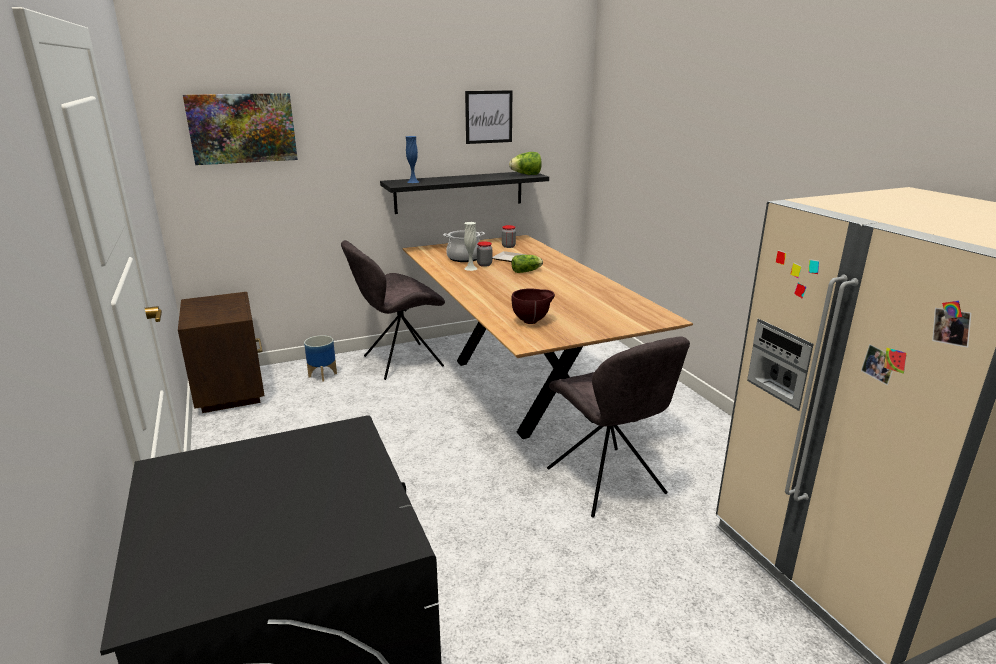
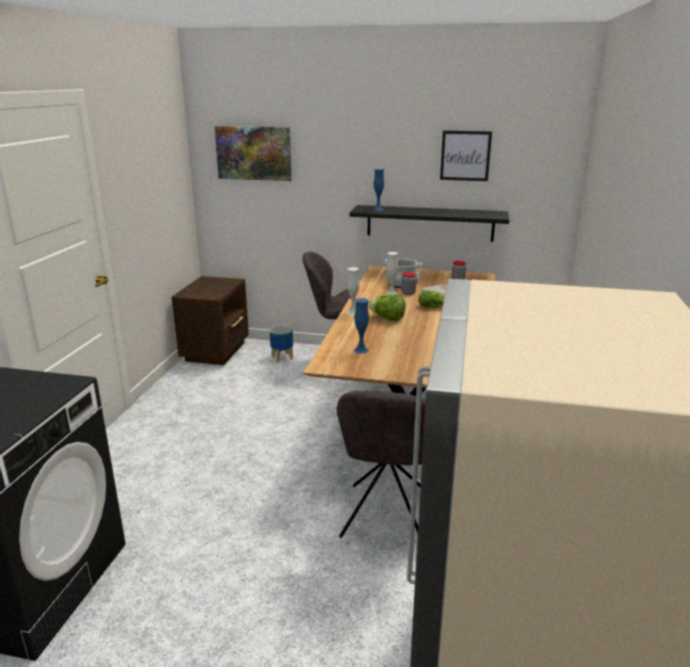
camera: 35 degrees right, 0 degrees up
lettuce [509,152,542,175] -> lettuce moved to [369,295,406,321]
brown bowl [511,289,555,324] -> blue vase [354,298,369,354]
none -> white vase [347,267,360,316]

